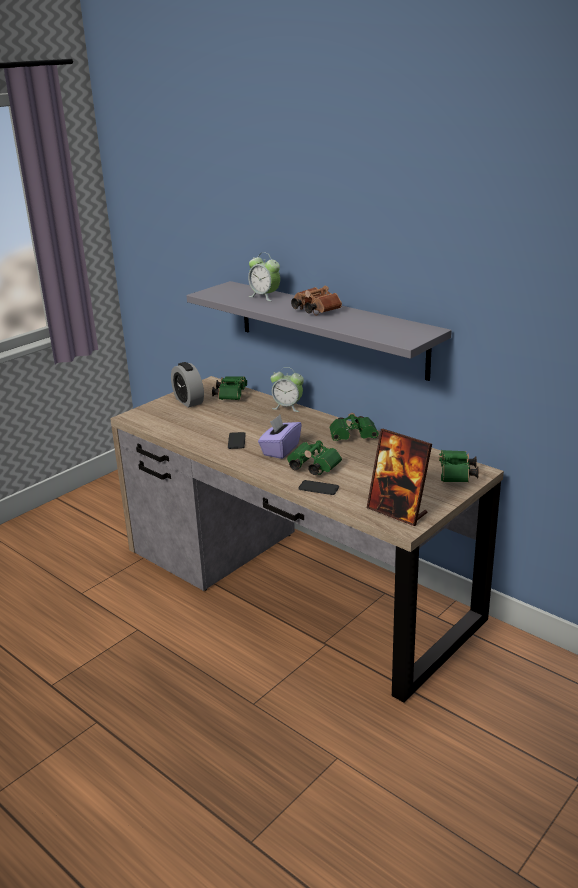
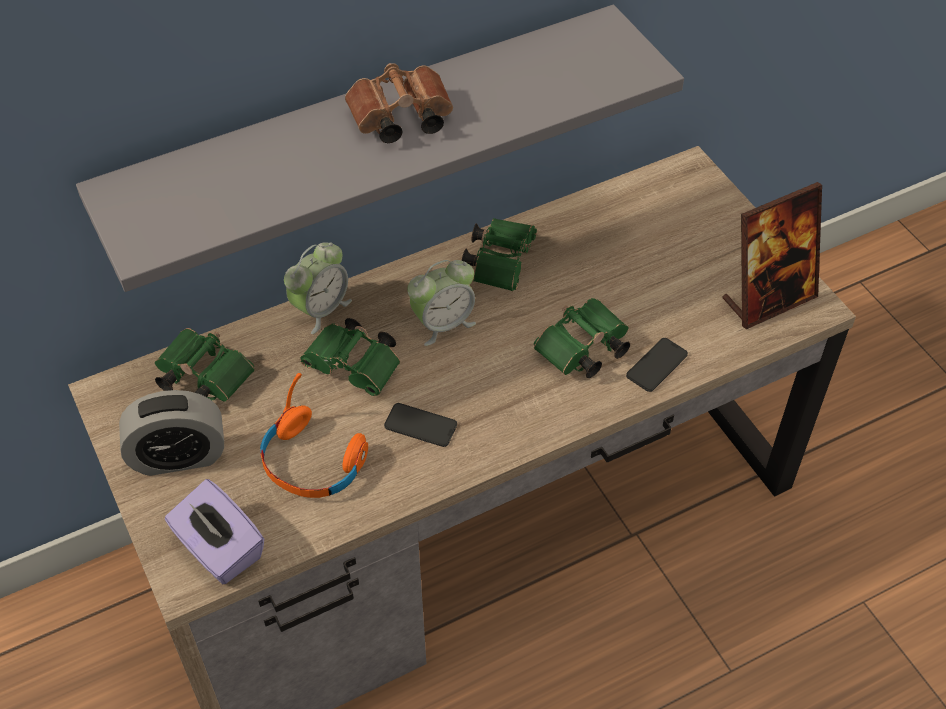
camera: 70 degrees left, 25 degrees up
alarm clock [248,252,280,301] -> alarm clock moved to [407,260,476,346]
purple tissue box [258,415,302,459] -> purple tissue box moved to [165,479,264,585]
green binoculars [439,450,479,482] -> green binoculars moved to [300,318,400,396]
none -> orange headphones [260,373,368,498]

